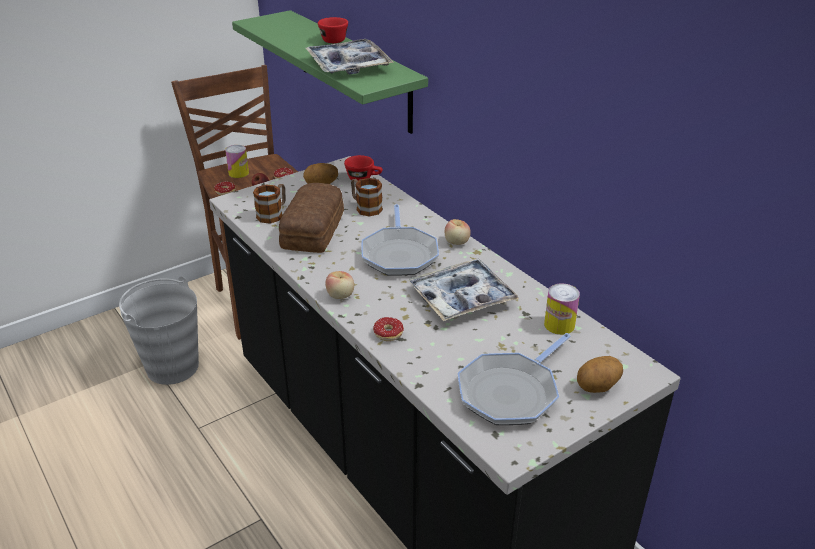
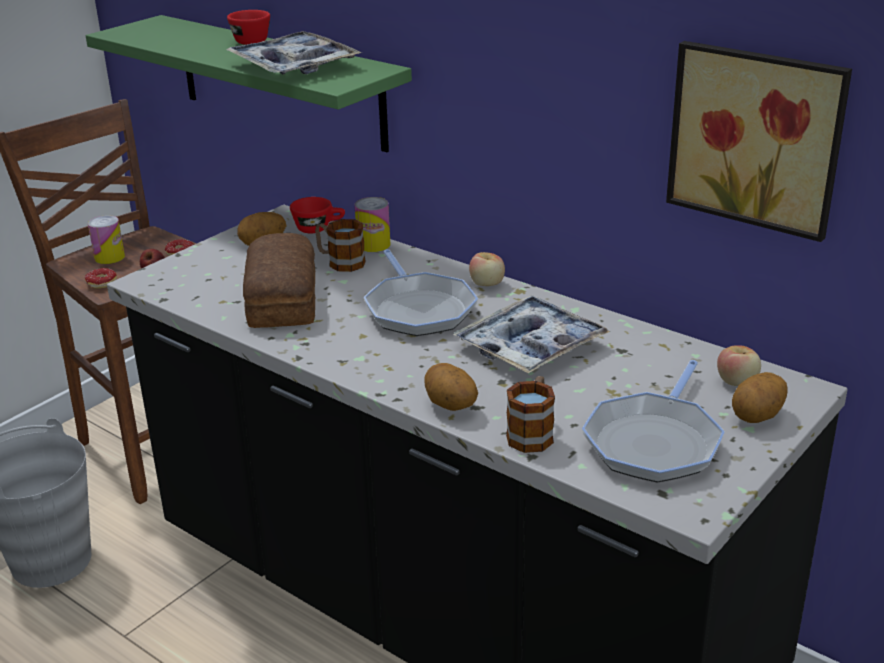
camera: 15 degrees left, 5 degrees down
mug [253,184,286,224] -> mug moved to [506,376,555,453]
apple [325,271,354,299] -> apple moved to [717,345,761,386]
donut [373,317,404,341] -> potato [425,363,478,411]
can [544,283,580,335] -> can moved to [355,197,391,252]
none -> picture [666,41,852,242]

